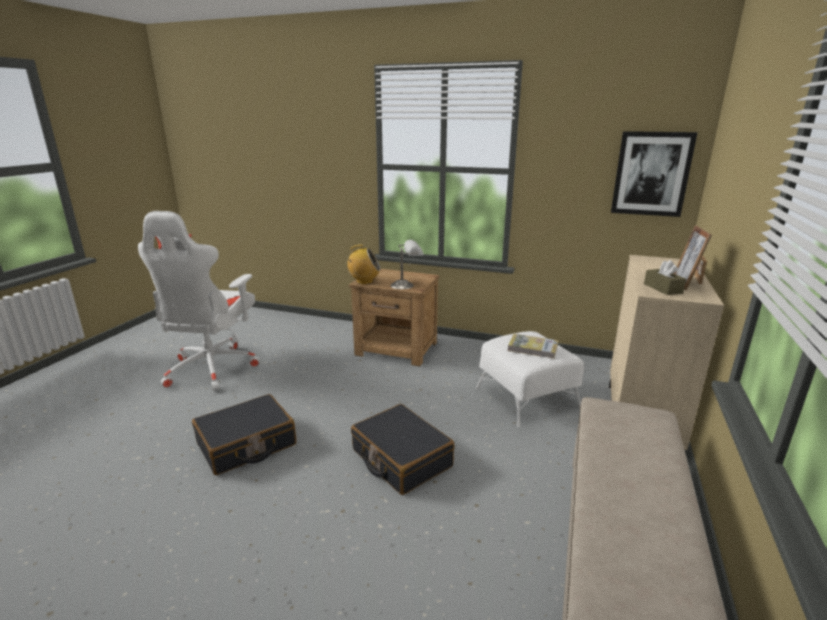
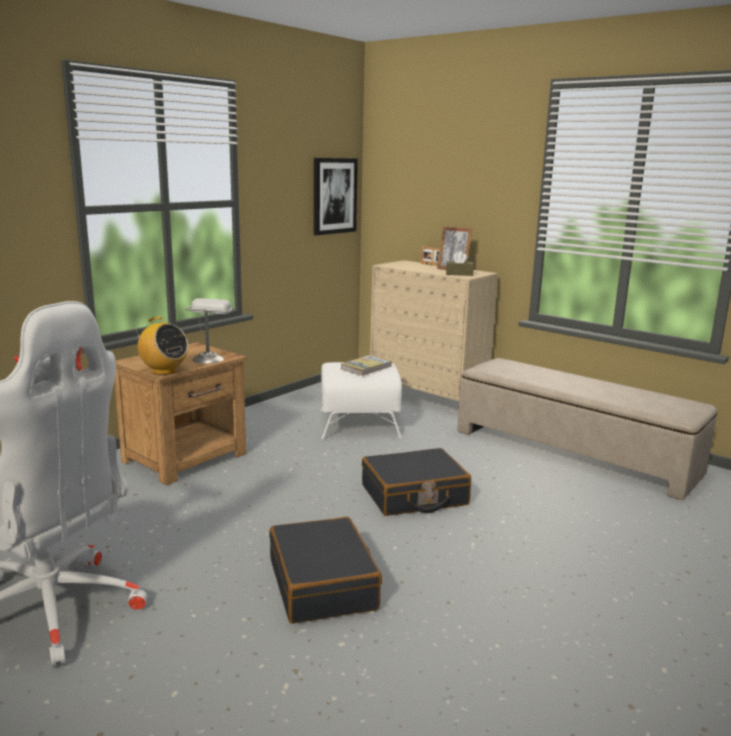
camera: 70 degrees left, 5 degrees down
radio [347,245,381,285] -> radio turned 105 degrees clockwise [134,317,188,375]

